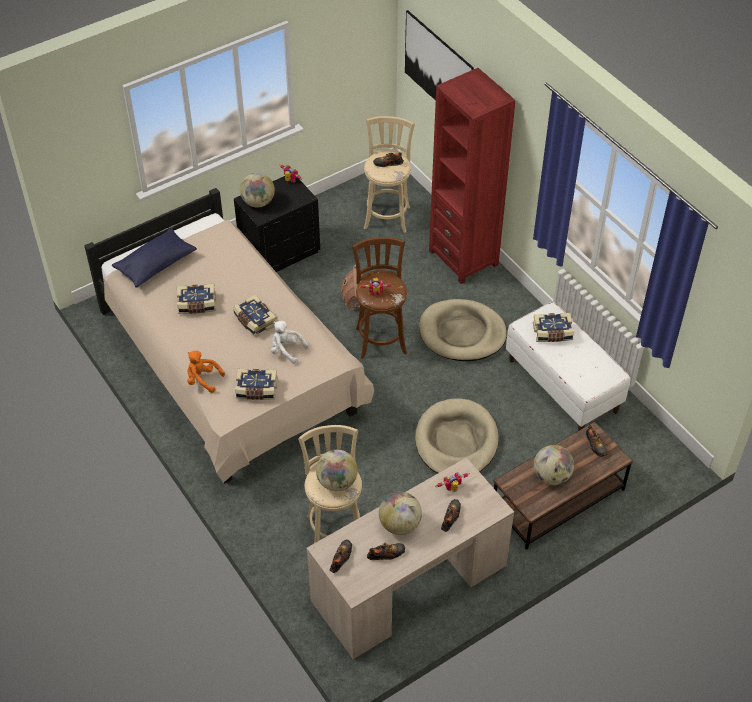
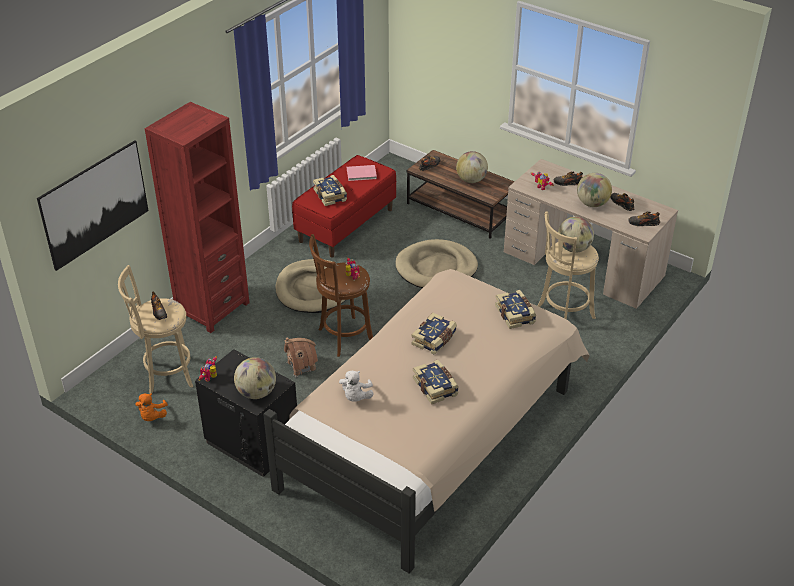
camera: 110 degrees left, 10 degrees down
blue pillow [112,228,197,288] -> none
orange plush toy [187,351,225,393] -> orange plush toy moved to [135,393,168,421]
white plush toy [271,321,308,364] -> white plush toy moved to [339,371,373,402]
white bench [506,302,630,431] -> red bench [292,155,396,258]
none -> pink book [347,165,377,181]

